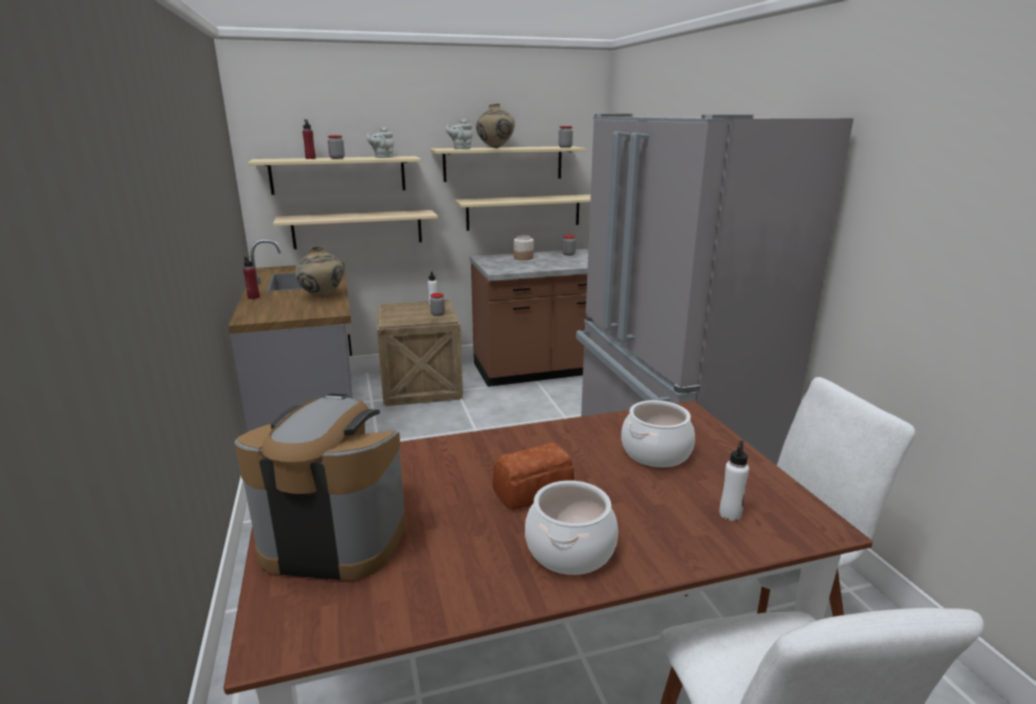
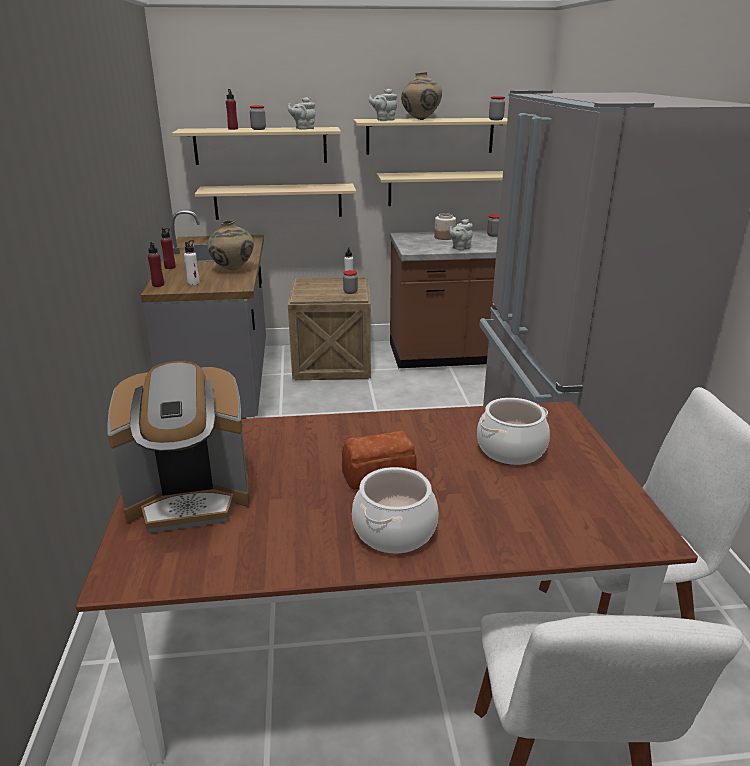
camera: 10 degrees right, 5 degrees up
coffee machine [235,394,406,580] -> coffee machine turned 150 degrees clockwise [108,361,250,533]
white bottle [719,440,749,521] -> white bottle moved to [184,240,200,285]
none -> red bottle [148,242,164,287]
none -> grey teapot [449,219,473,250]

